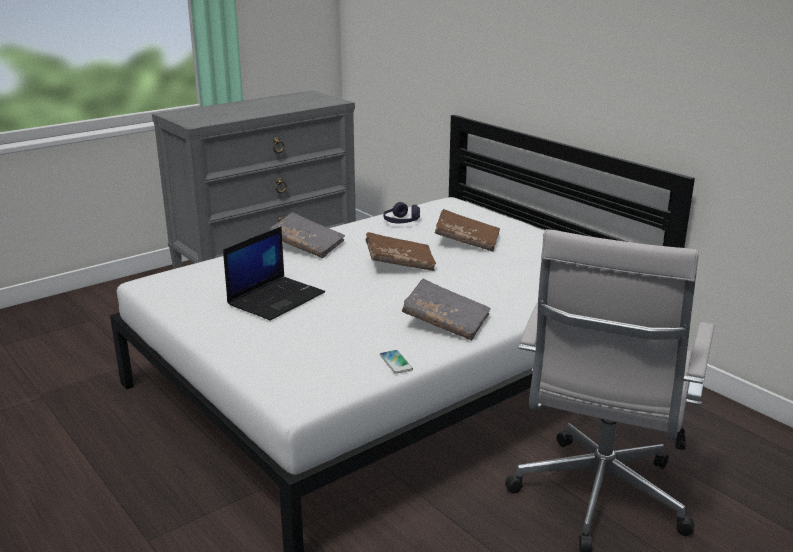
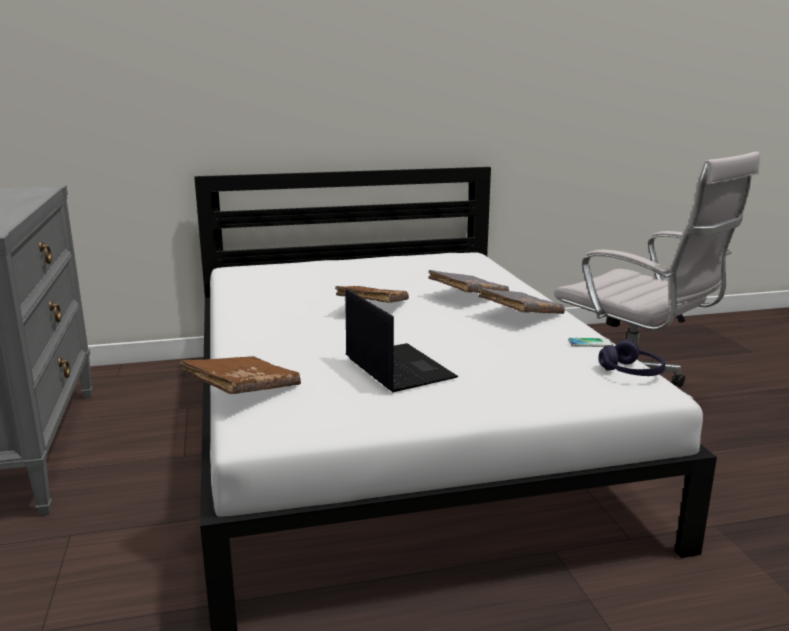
camera: 65 degrees left, 5 degrees down
grey book [270,212,345,258] -> grey book moved to [428,270,509,293]
purple headphones [383,202,420,223] -> purple headphones moved to [599,340,665,376]
brown book [435,209,500,252] -> brown book moved to [179,356,301,394]

